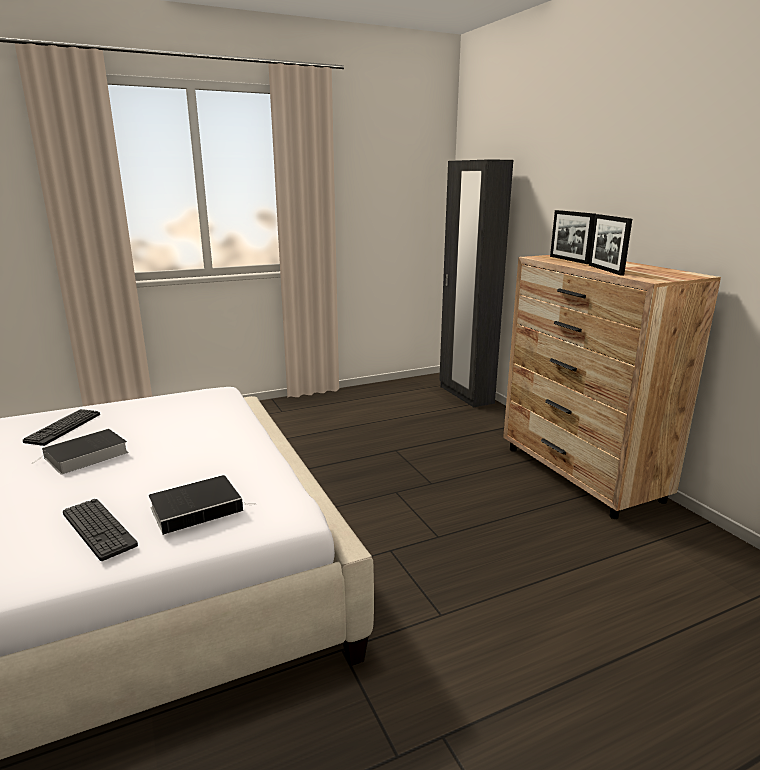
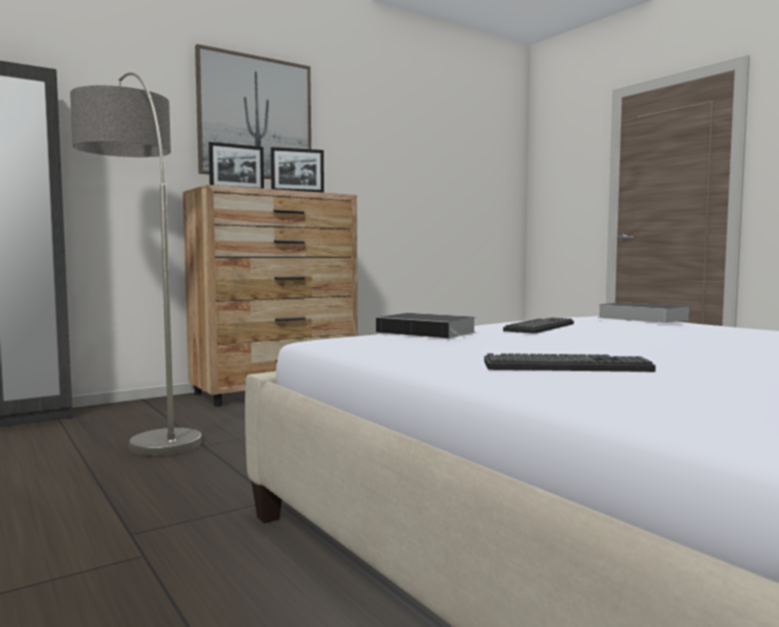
camera: 100 degrees left, 15 degrees down
book [33,429,128,474] -> book moved to [376,313,476,339]
keyboard [63,499,138,561] -> keyboard moved to [503,317,574,334]
none -> floor lamp [70,72,202,456]
none -> picture [195,44,311,179]

